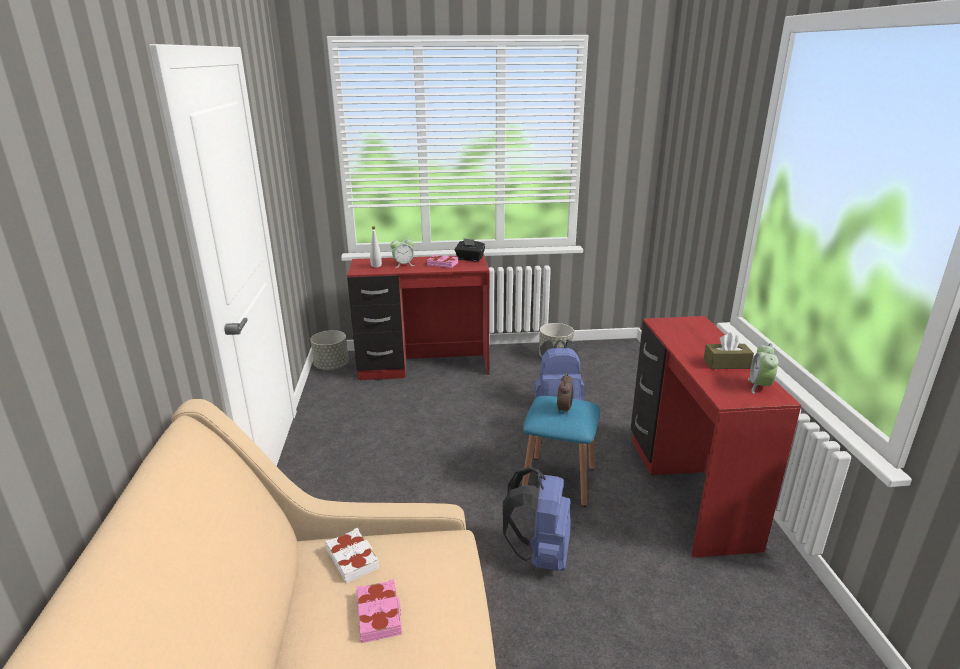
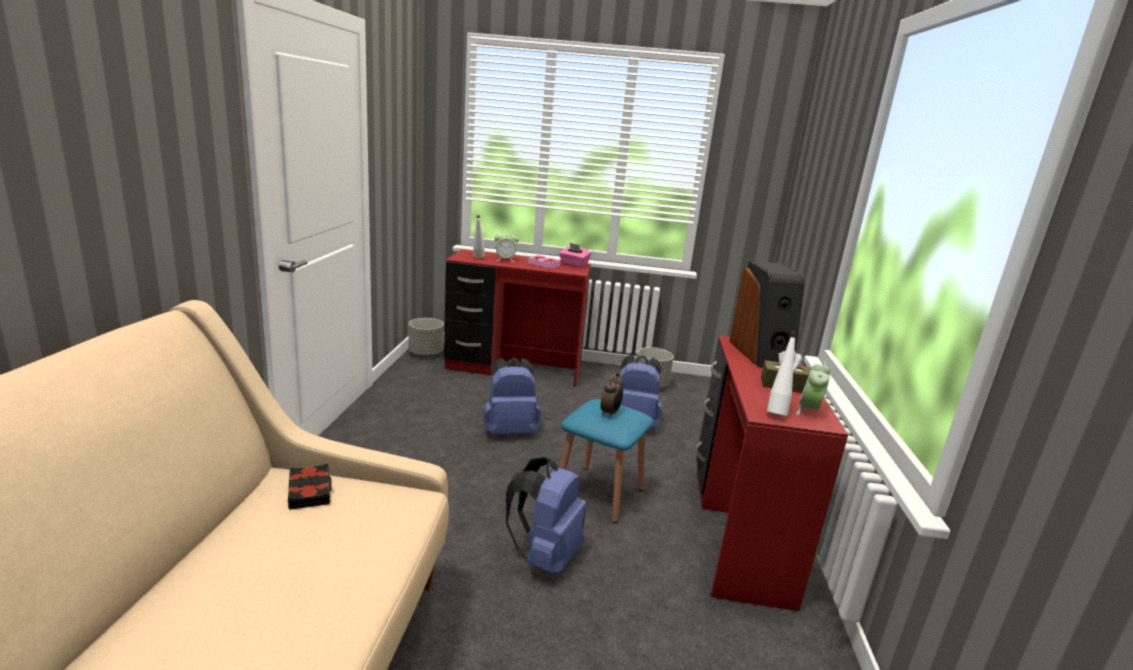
camera: 10 degrees right, 5 degrees down
white book [325,528,379,583] -> black book [288,464,332,510]
pink book [356,579,402,643] -> none
black tissue box [455,238,485,261] -> pink tissue box [559,243,591,268]
none -> blue backpack [483,358,541,435]
none -> speaker [729,261,805,368]
none -> white bottle [767,331,797,416]

